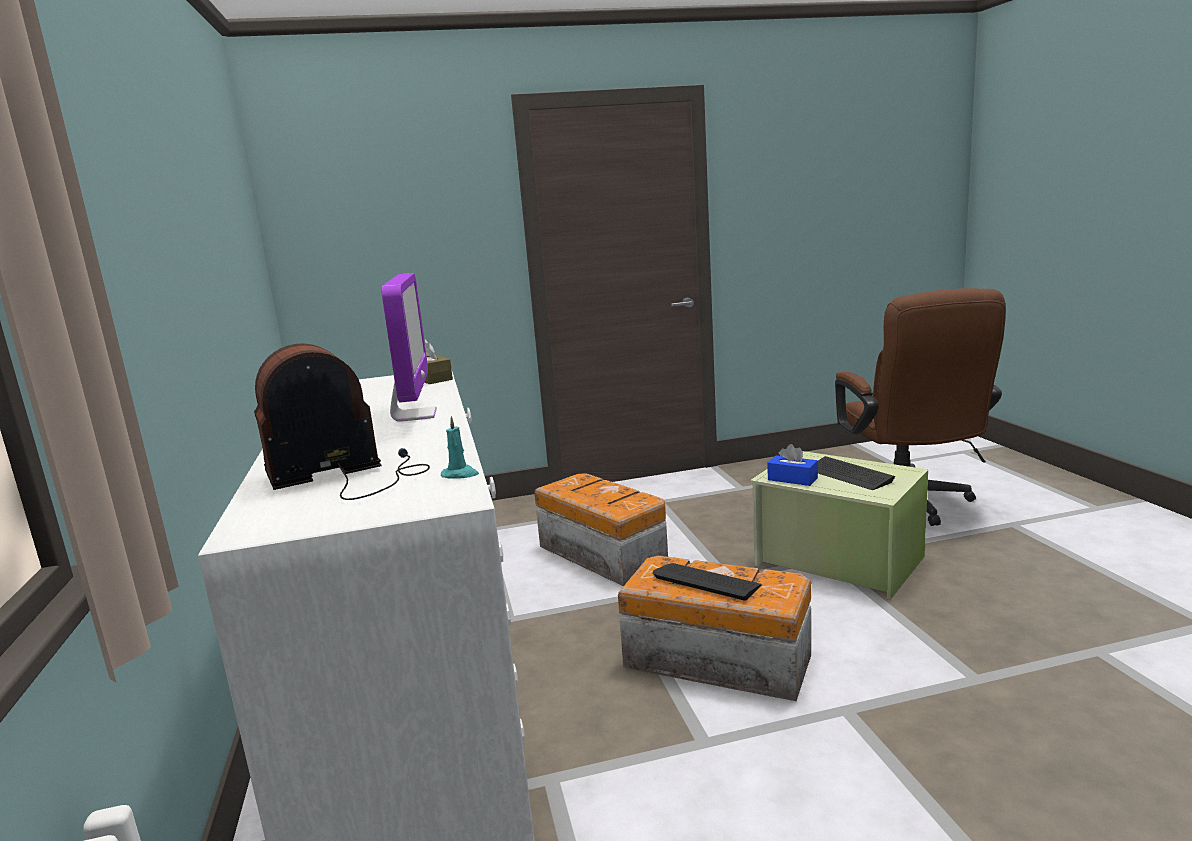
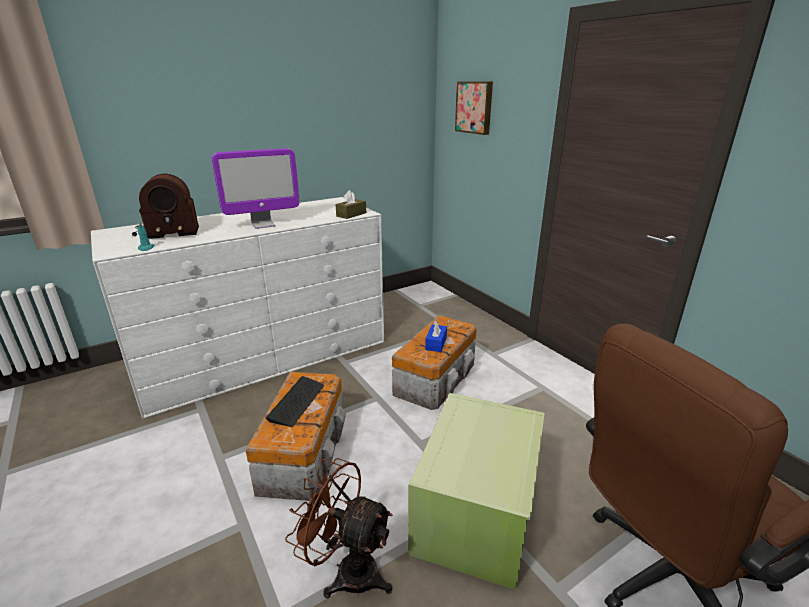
camera: 70 degrees right, 10 degrees up
radio [254,343,430,500] -> radio turned 120 degrees clockwise [132,174,199,239]
blue tissue box [767,444,818,486] -> blue tissue box moved to [425,320,447,352]
keyboard [818,456,895,490] -> none
none -> brown fan [285,458,393,599]
none -> picture [455,82,493,135]

